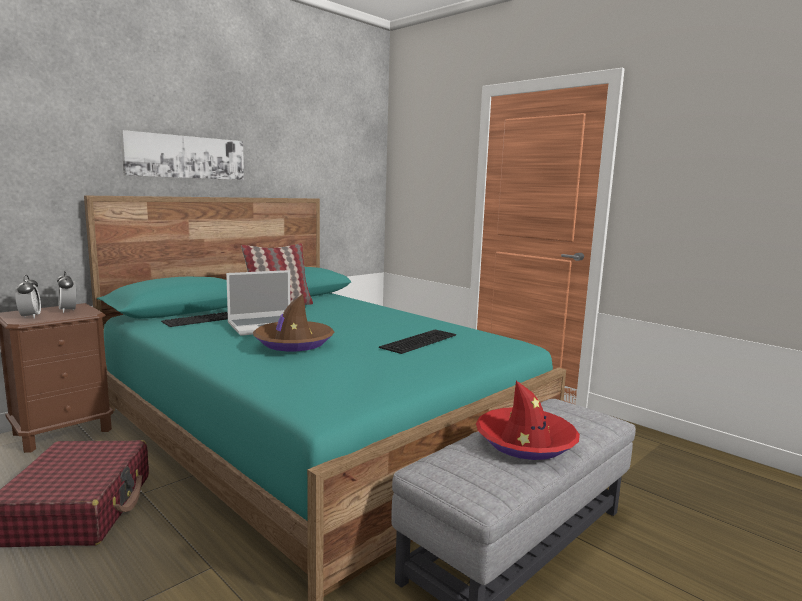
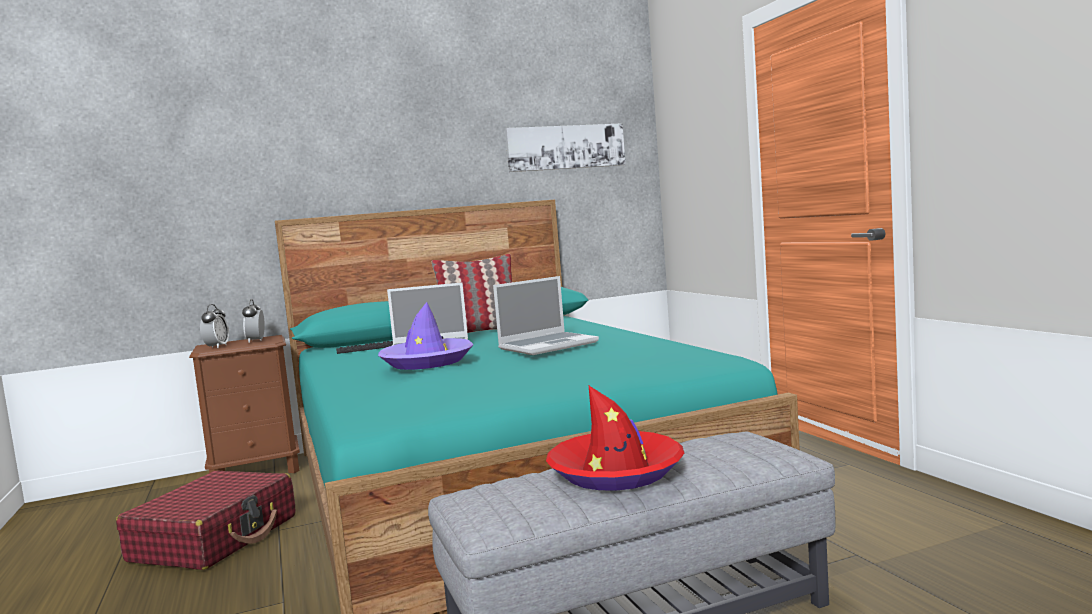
camera: 25 degrees right, 5 degrees down
picture [121,130,244,180] -> picture moved to [505,123,626,172]
brown hat [253,294,334,351] -> purple hat [378,302,474,370]
keyboard [379,330,456,354] -> none
none -> laptop [493,276,599,355]

